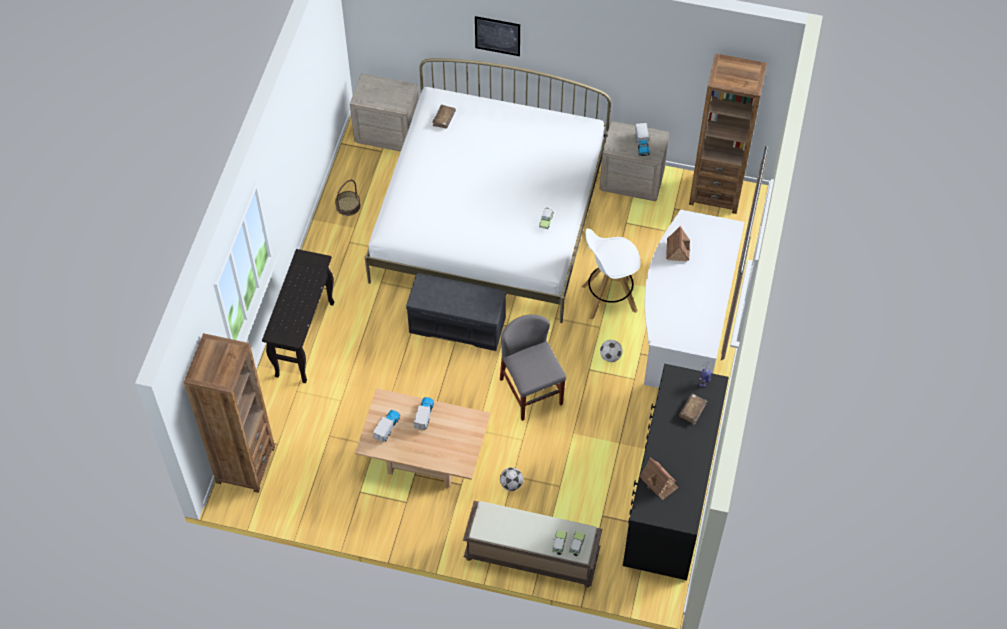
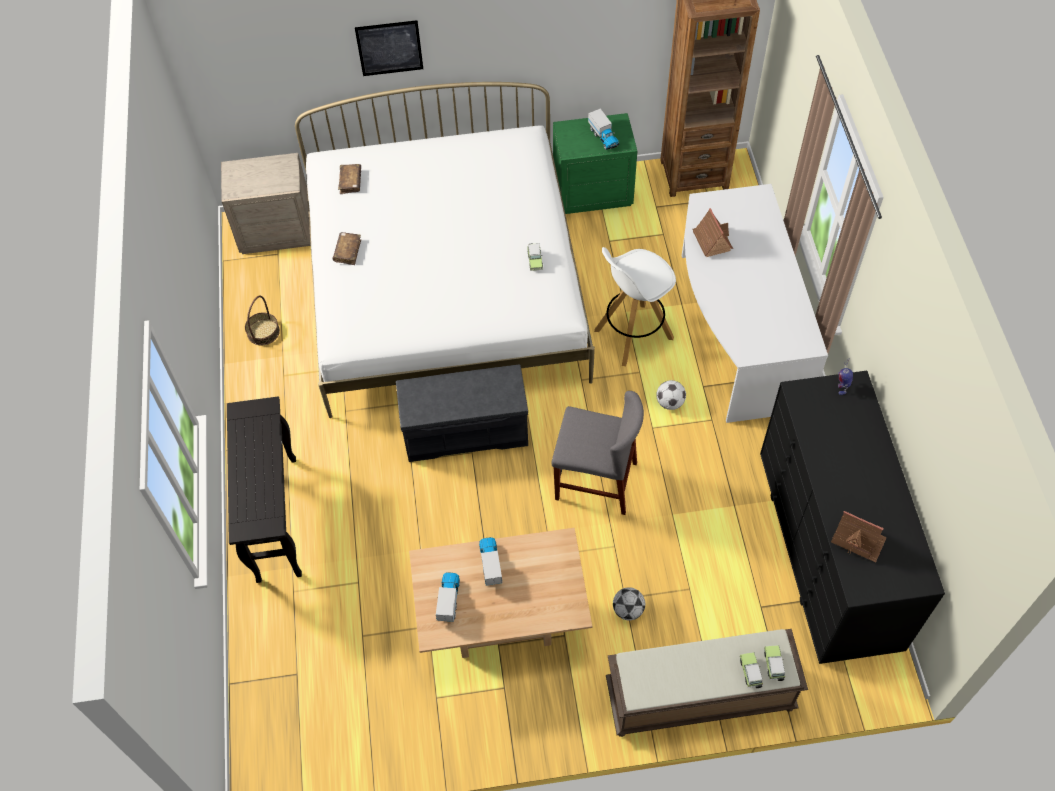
camera: 20 degrees left, 0 degrees up
brown bookcase [184,333,275,493] -> none
grey chair [500,314,566,421] -> grey chair turned 150 degrees clockwise [552,391,644,515]
beige nightstand [600,121,670,201] -> green nightstand [553,113,638,214]
brown book [679,393,707,425] -> brown book moved to [333,232,361,265]

